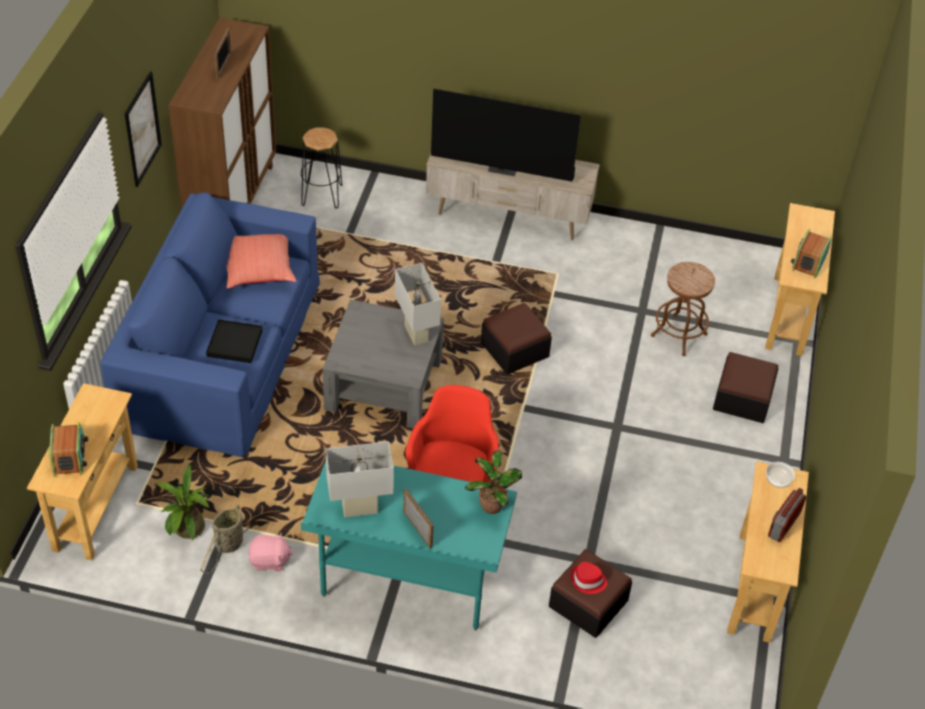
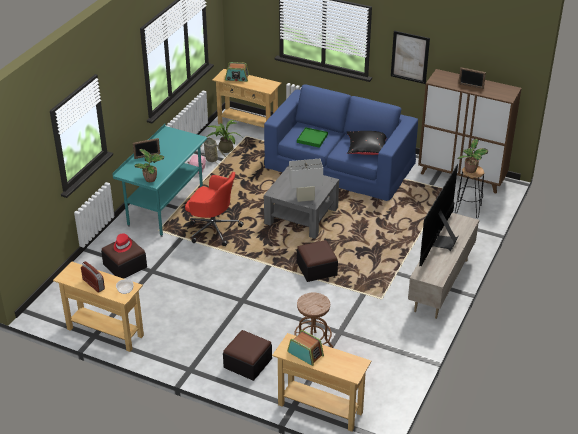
camera: 105 degrees right, 10 degrees down
black tray [206,319,263,363] -> green tray [297,127,328,148]
red pillow [226,234,296,288] -> black pillow [347,131,387,155]
white table lamp [325,442,394,517] -> none
none -> potted plant [457,139,488,173]

